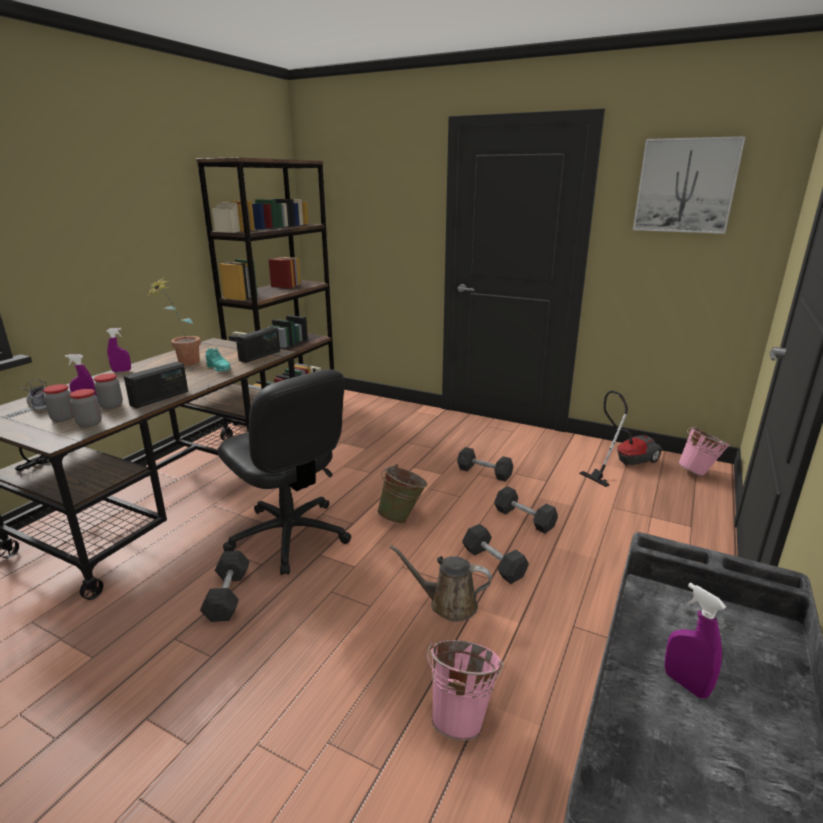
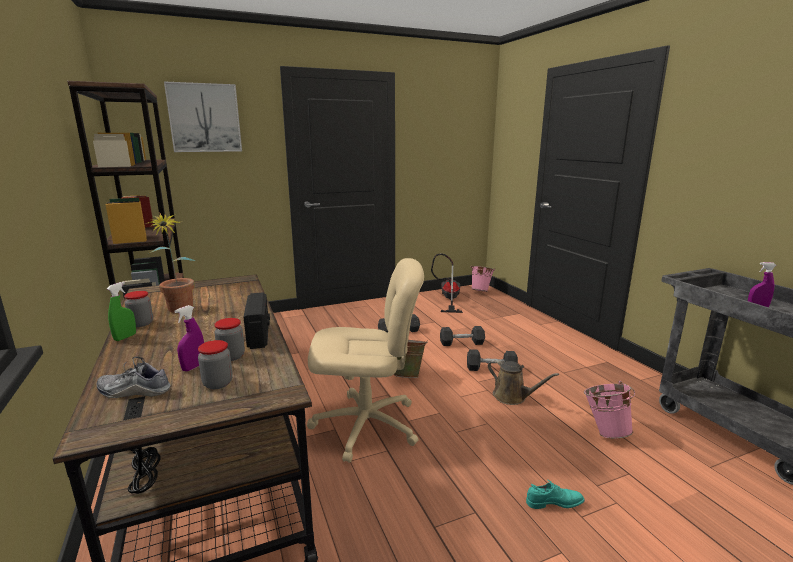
camera: 50 degrees left, 5 degrees down
jar [70,389,102,427] -> jar moved to [124,291,153,327]
purple spray bottle [107,328,131,372] -> green spray bottle [107,282,136,341]
grey dumbbell [200,551,250,622] -> none
turquoise shoe [206,347,231,371] -> turquoise shoe moved to [526,480,585,509]
black office chair [218,369,351,575] -> beige office chair [307,258,424,463]
radio [236,327,280,363] -> none
brown watering can [389,545,492,622] -> brown watering can turned 105 degrees counterclockwise [488,359,559,405]
picture [633,136,746,234] -> picture moved to [164,82,242,152]

